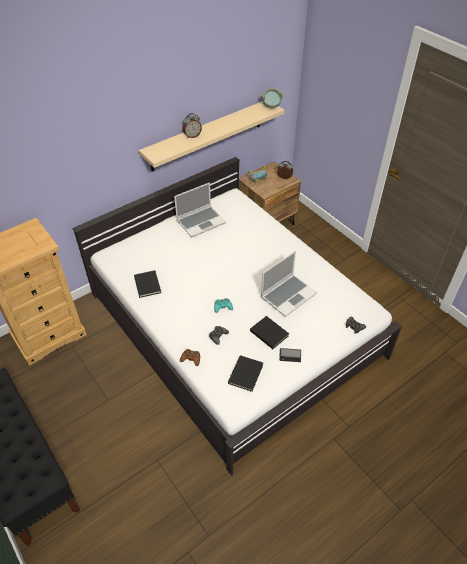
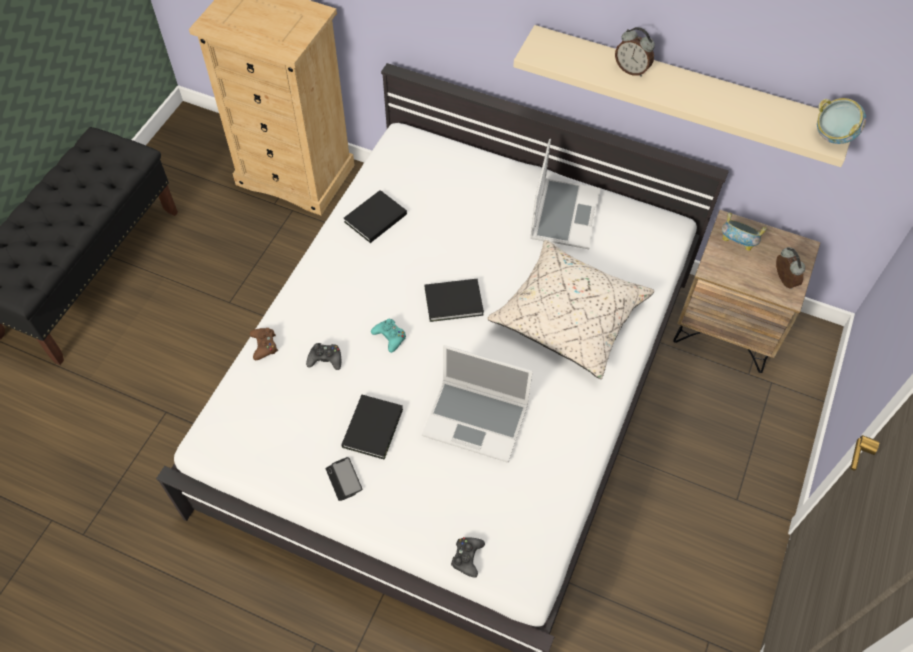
camera: 60 degrees right, 10 degrees up
laptop [174,182,226,238] -> laptop turned 105 degrees counterclockwise [530,139,601,249]
black book [228,355,263,392] -> black book moved to [425,279,484,322]
none -> beige pillow [487,240,655,379]

